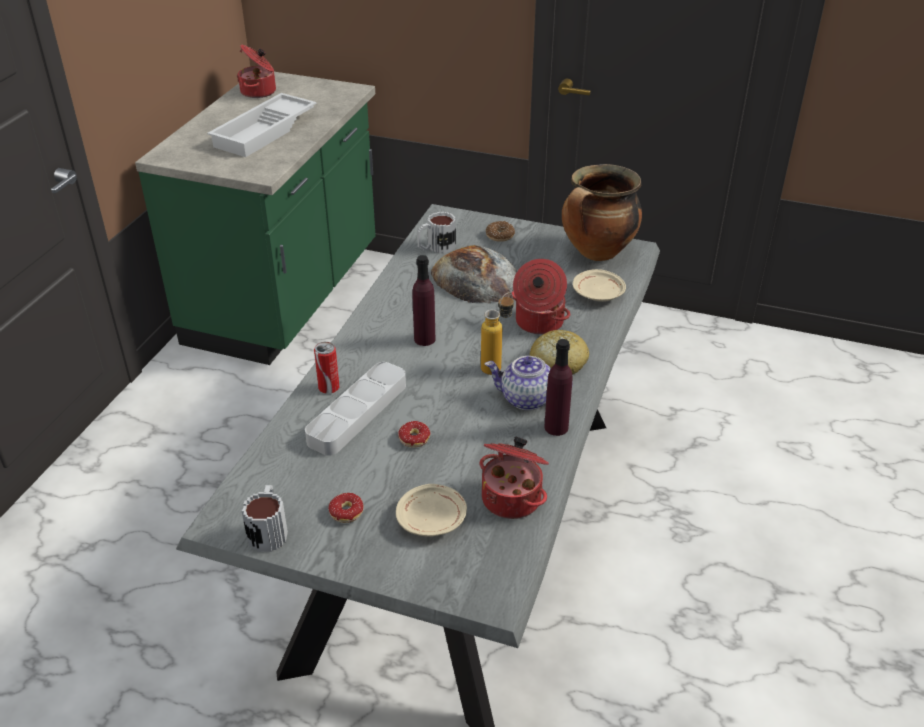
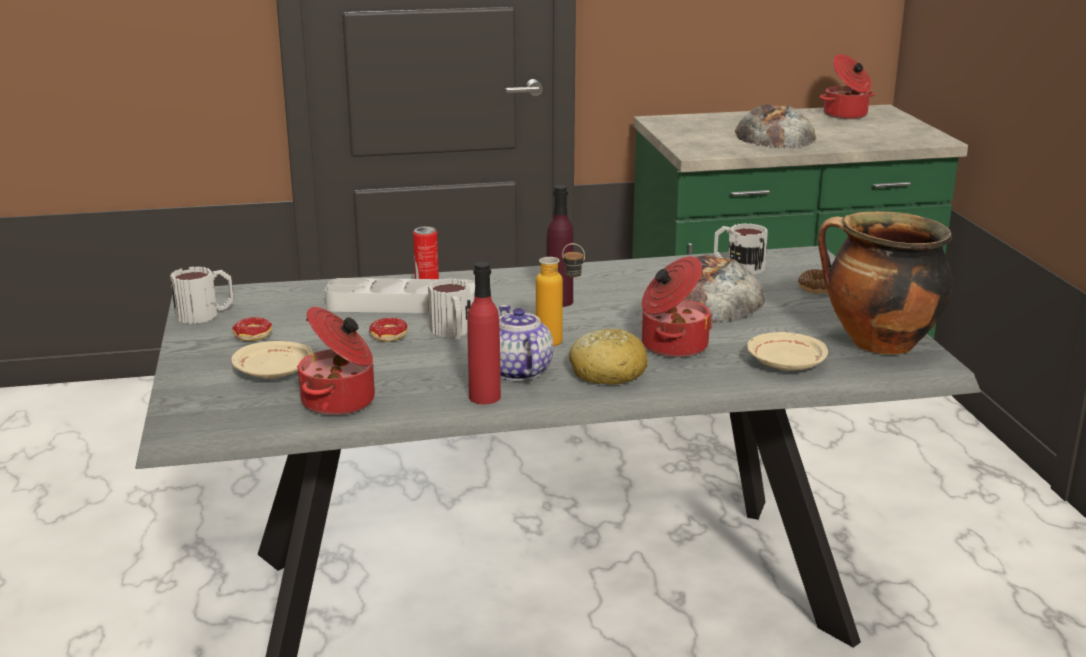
camera: 60 degrees right, 15 degrees down
white tray [207,93,317,157] -> bread [735,104,816,148]
purple bottle [544,339,573,436] -> red bottle [467,262,501,404]
none -> mug [428,278,470,339]

